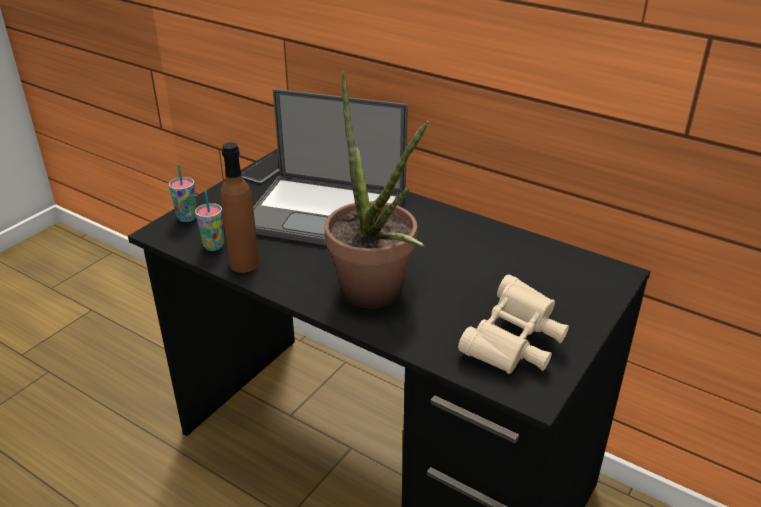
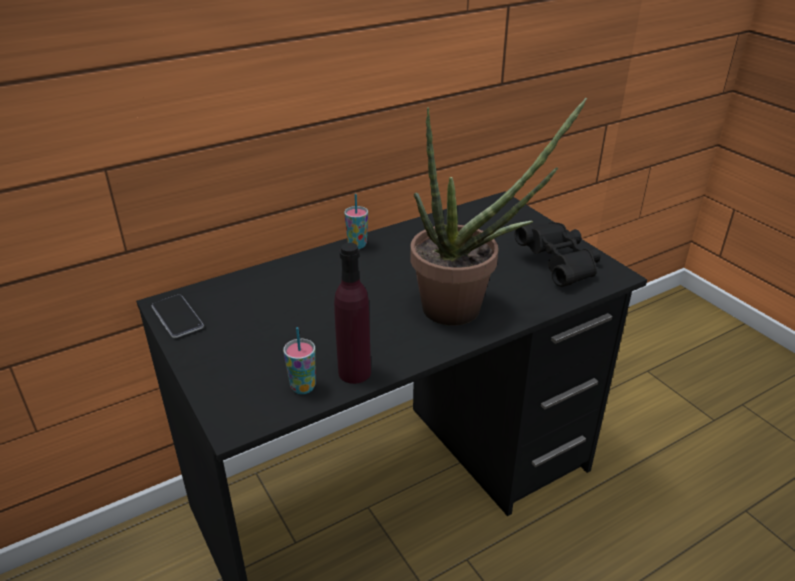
camera: 65 degrees left, 0 degrees up
cup [169,164,197,222] -> cup moved to [344,194,368,249]
brown bottle [221,142,259,273] -> purple bottle [334,243,371,384]
laptop [253,89,408,245] -> none
beige binoculars [458,275,569,374] -> black binoculars [514,222,601,287]

